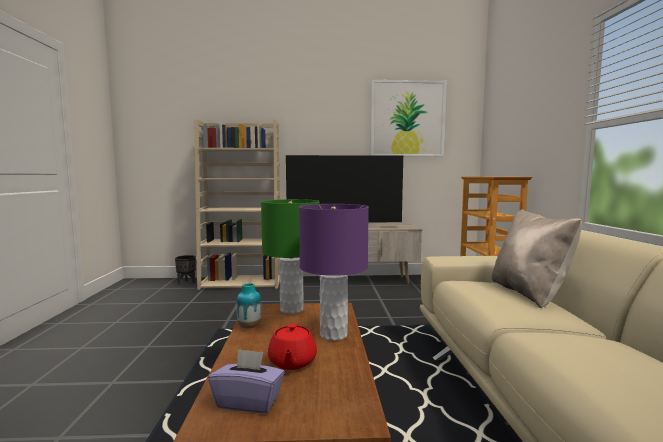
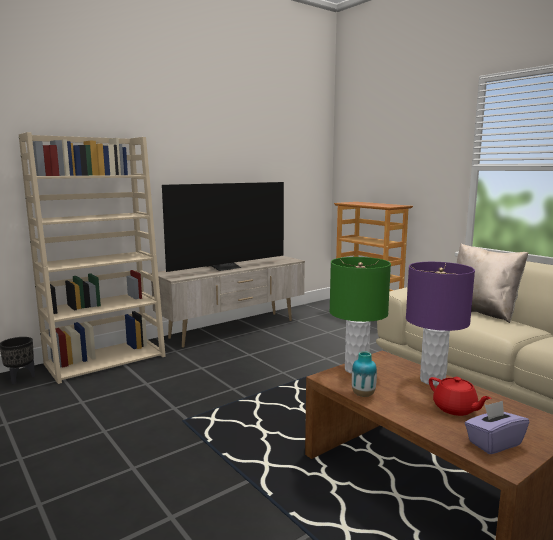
camera: 35 degrees left, 5 degrees up
picture [371,80,447,157] -> none

